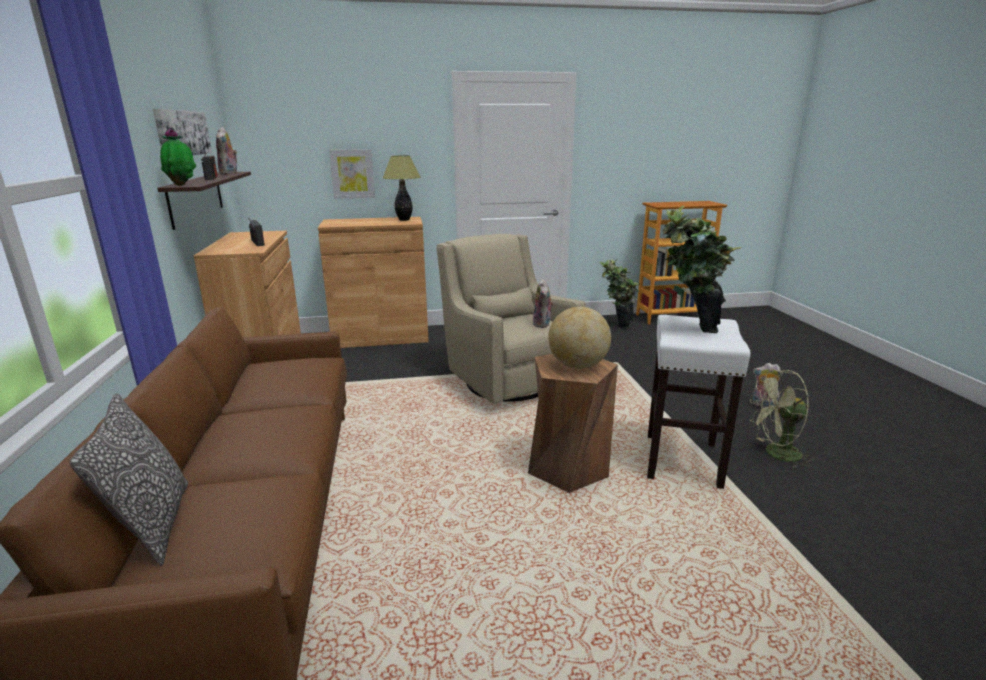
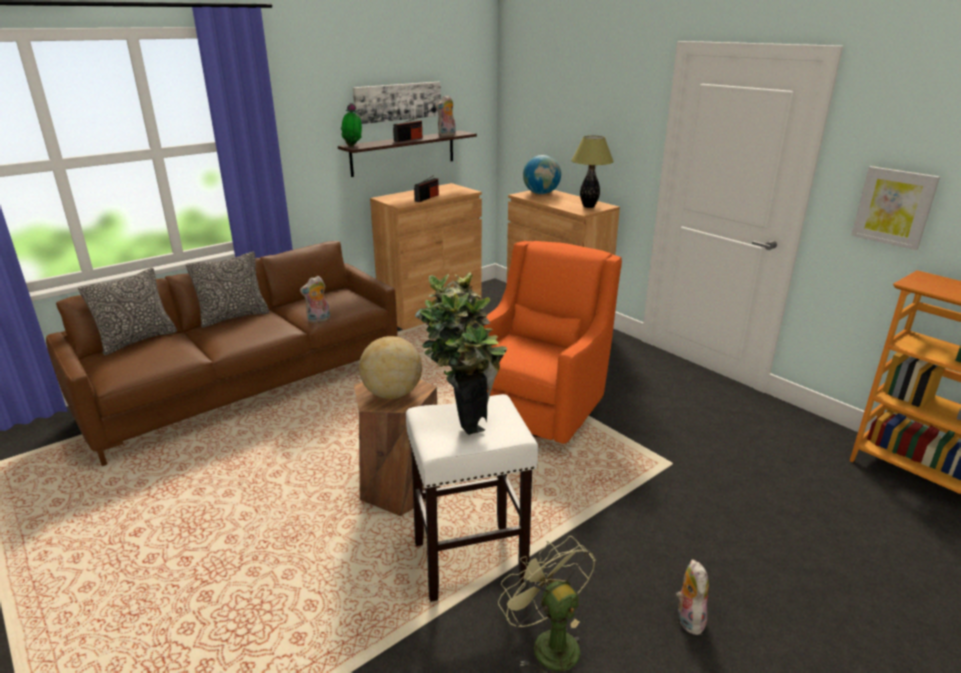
camera: 60 degrees right, 5 degrees up
picture [329,149,375,199] -> picture moved to [851,166,940,250]
beige armchair [437,234,586,404] -> orange armchair [483,241,622,444]
plush toy [533,279,554,328] -> plush toy moved to [300,276,330,323]
potted plant [599,259,640,329] -> none
none -> pillow [186,252,269,328]
none -> globe [523,155,561,194]

